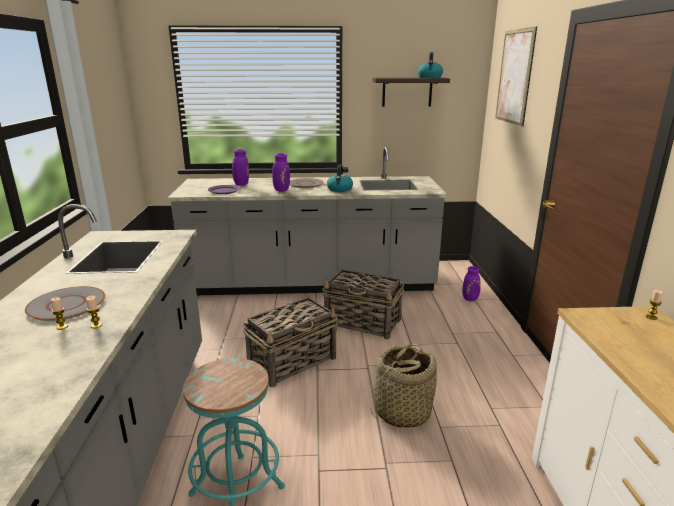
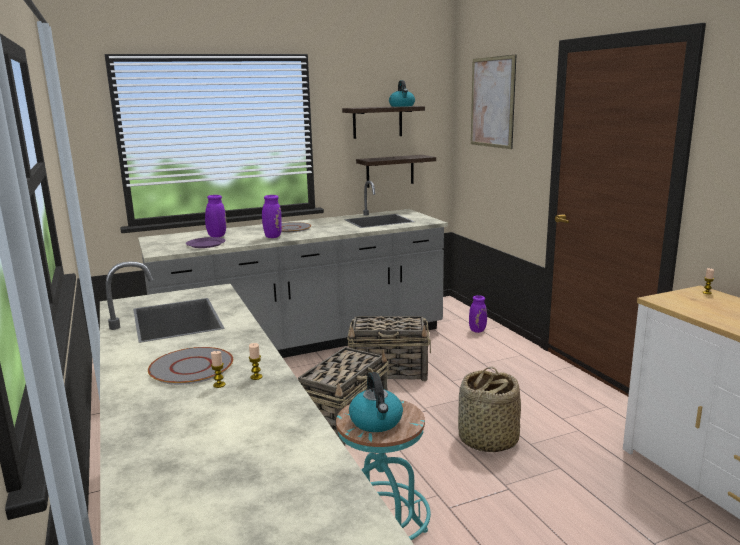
camera: 20 degrees left, 5 degrees down
kettle [327,164,353,192] -> kettle moved to [349,372,403,432]
none -> shelf [356,155,436,188]

